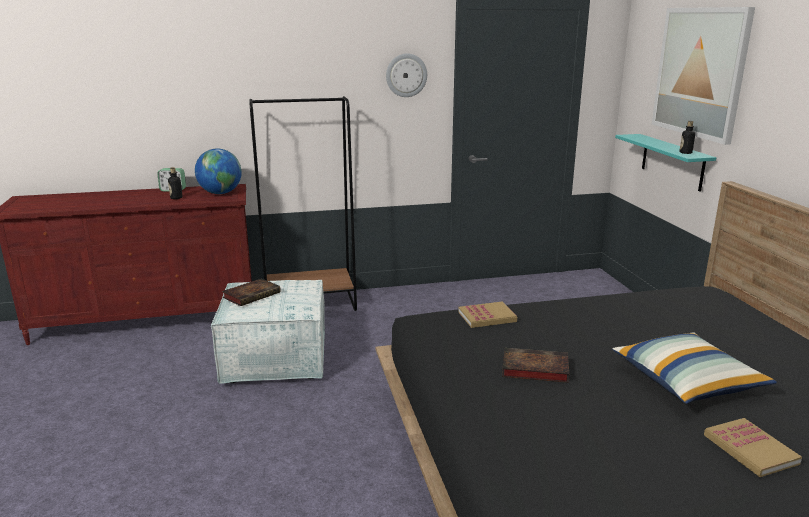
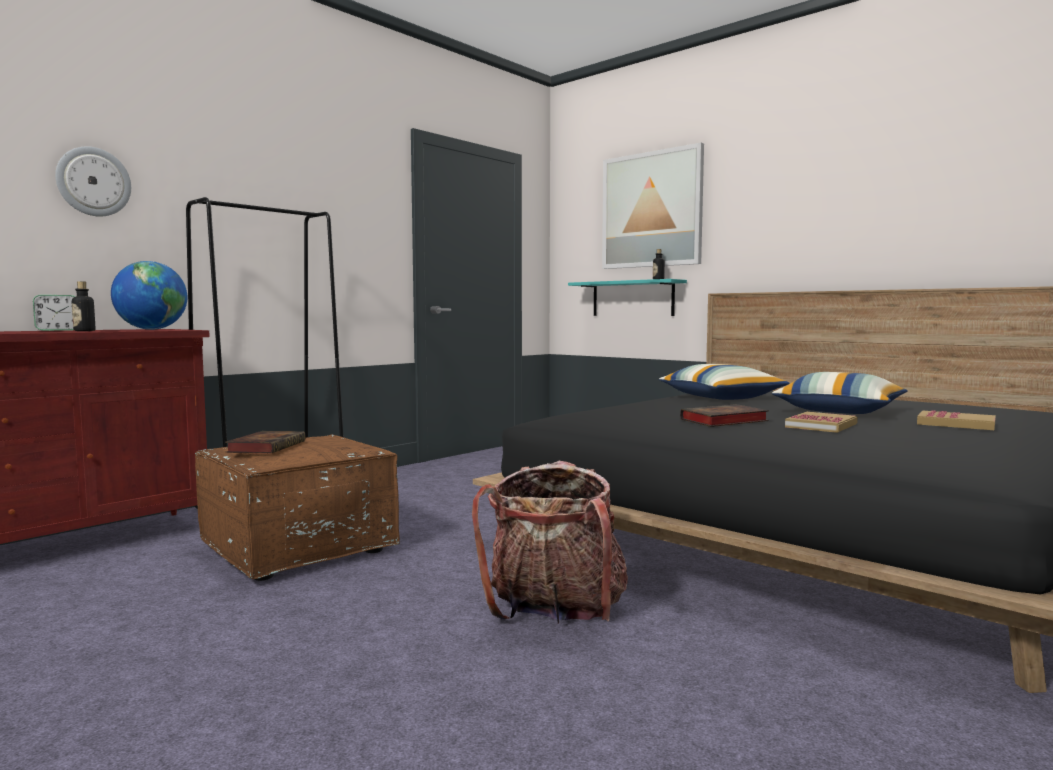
camera: 35 degrees left, 15 degrees down
white ottoman [211,280,325,384] -> brown ottoman [195,434,400,581]
wall clock [386,53,427,97] -> wall clock moved to [55,146,131,217]
book [458,302,517,328] -> book moved to [785,412,858,433]
none -> backpack [472,461,628,623]
none -> pillow [659,364,790,400]

